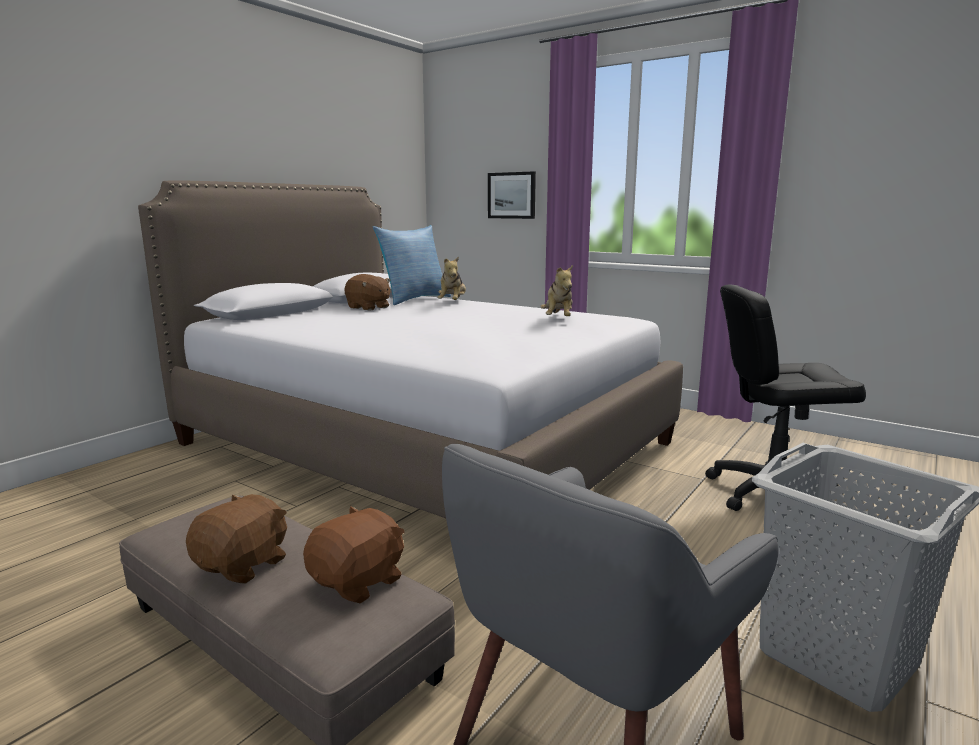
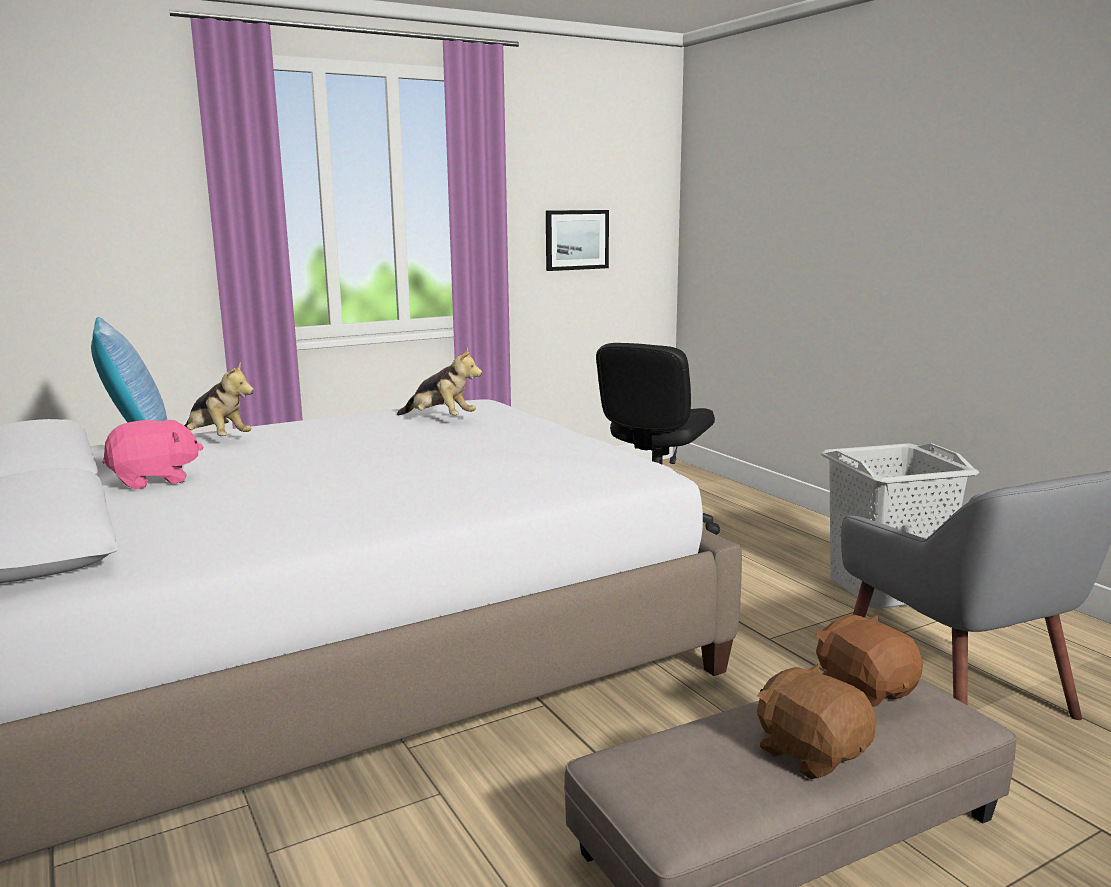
camera: 65 degrees left, 0 degrees up
brown plush toy [344,274,390,311] -> pink plush toy [103,420,203,489]
picture [488,171,536,219] -> picture moved to [546,210,609,271]

